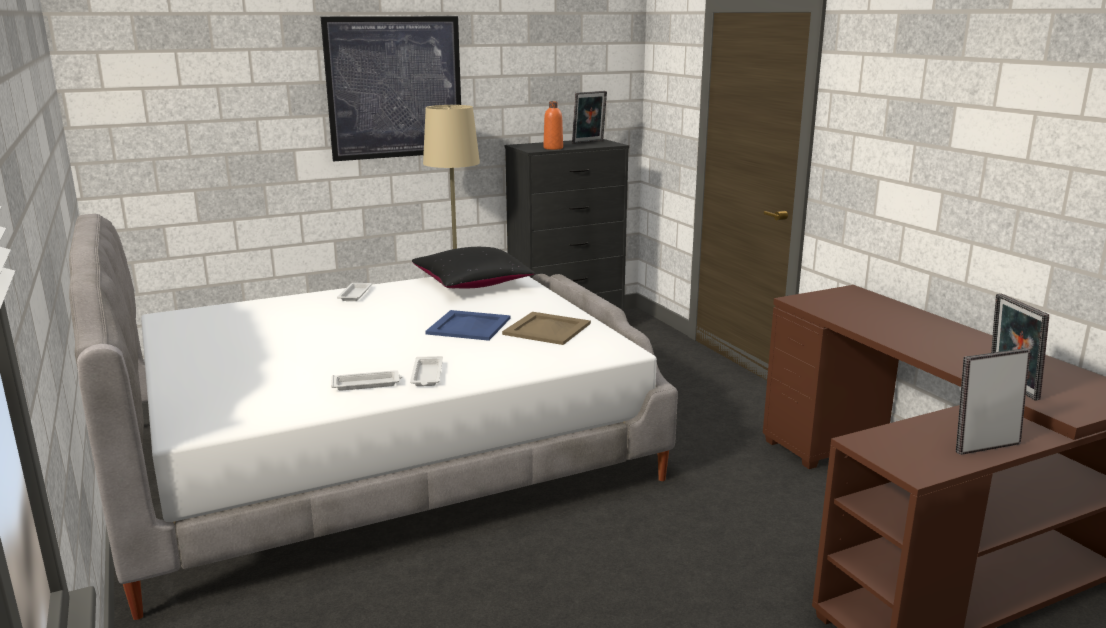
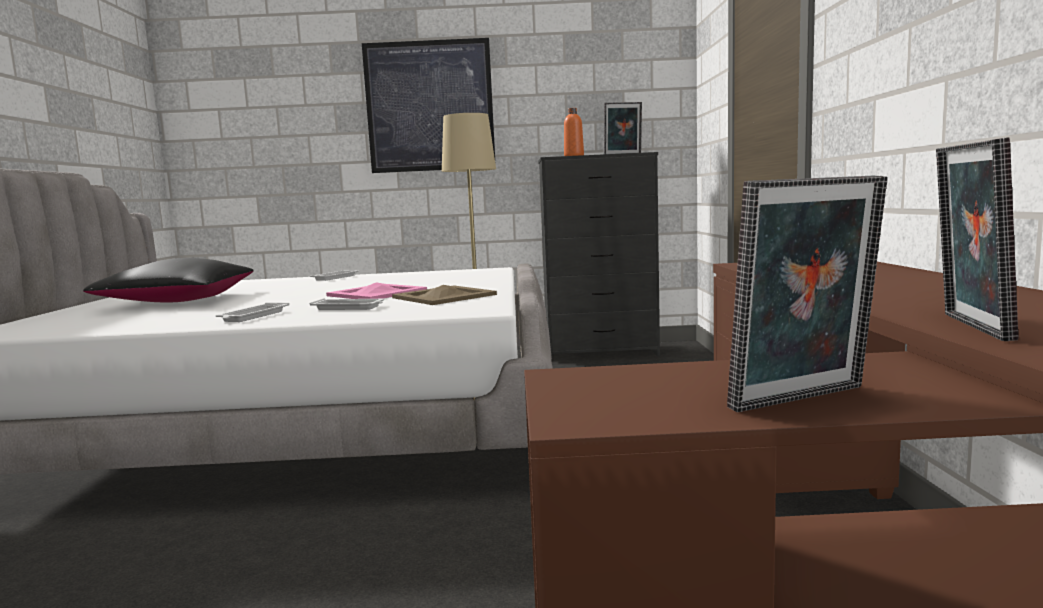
camera: 25 degrees right, 10 degrees down
white tray [331,370,402,391] -> white tray moved to [309,298,384,310]
black pillow [412,247,535,288] -> black pillow moved to [83,258,254,302]
blue tray [425,310,510,341] -> pink tray [326,282,427,299]
picture frame [956,348,1030,455] -> picture frame turned 150 degrees clockwise [727,176,888,412]

